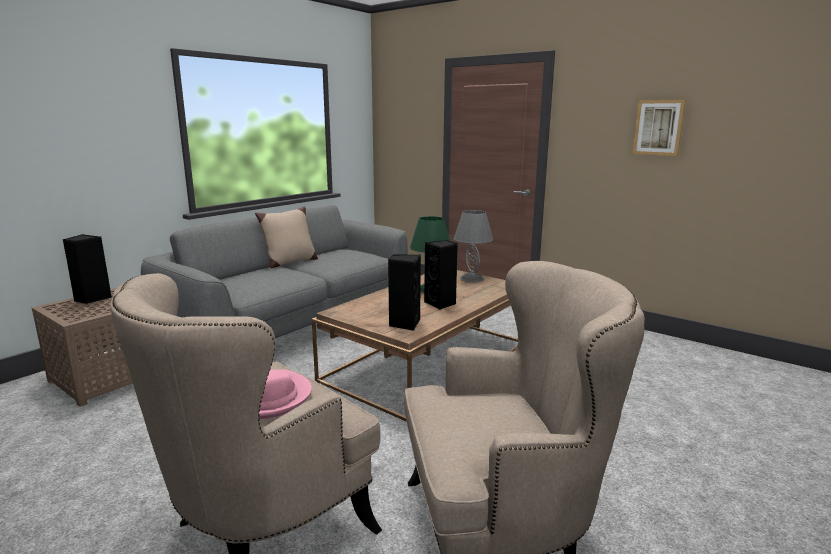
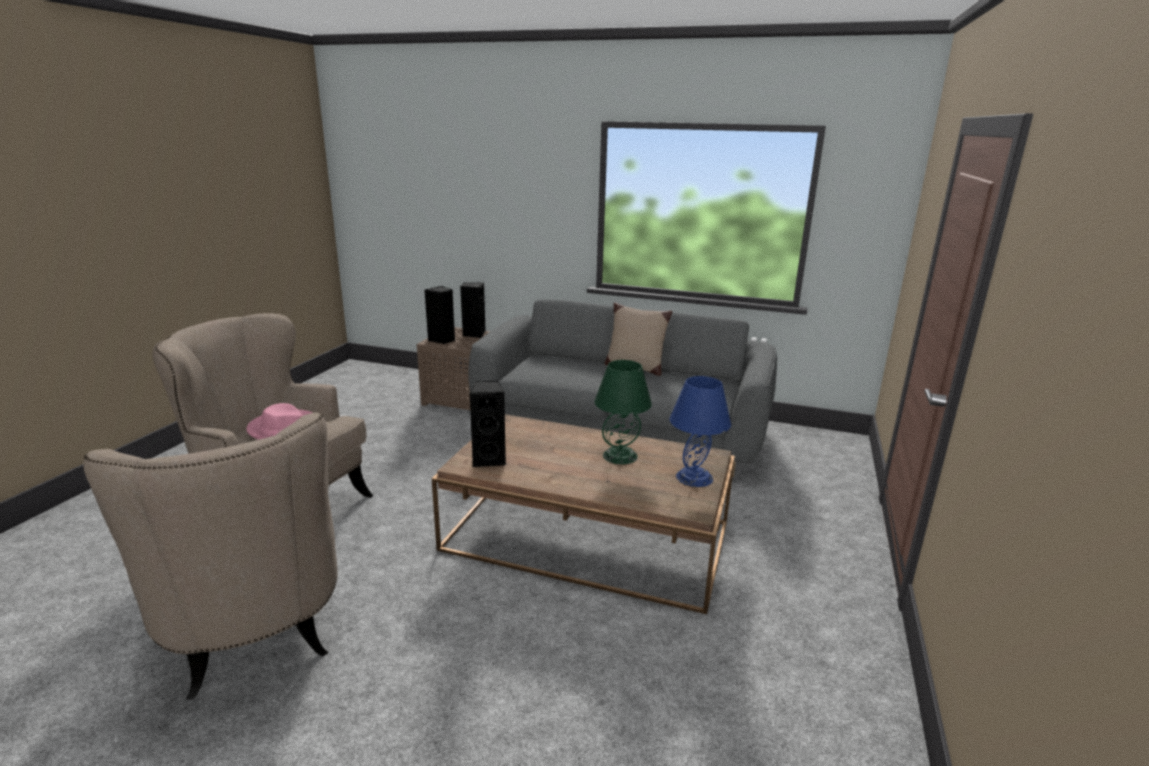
camera: 70 degrees right, 5 degrees up
black speaker [424,240,458,310] -> black speaker moved to [424,286,455,344]
grey table lamp [454,210,493,282] -> blue table lamp [670,376,731,487]
picture [632,100,686,156] -> none

